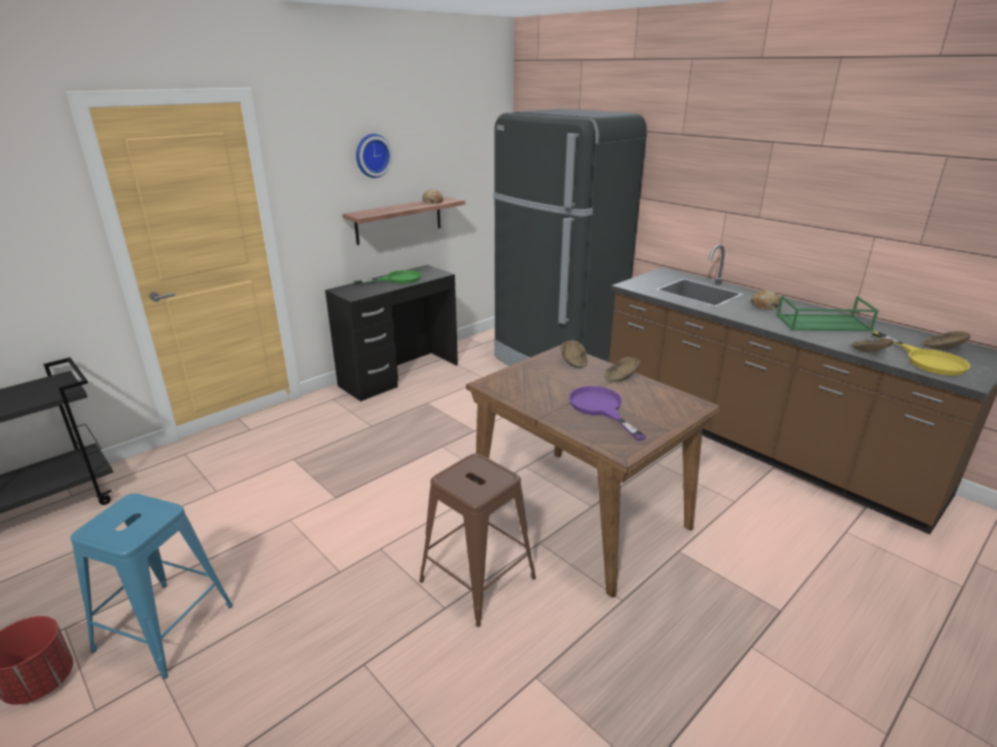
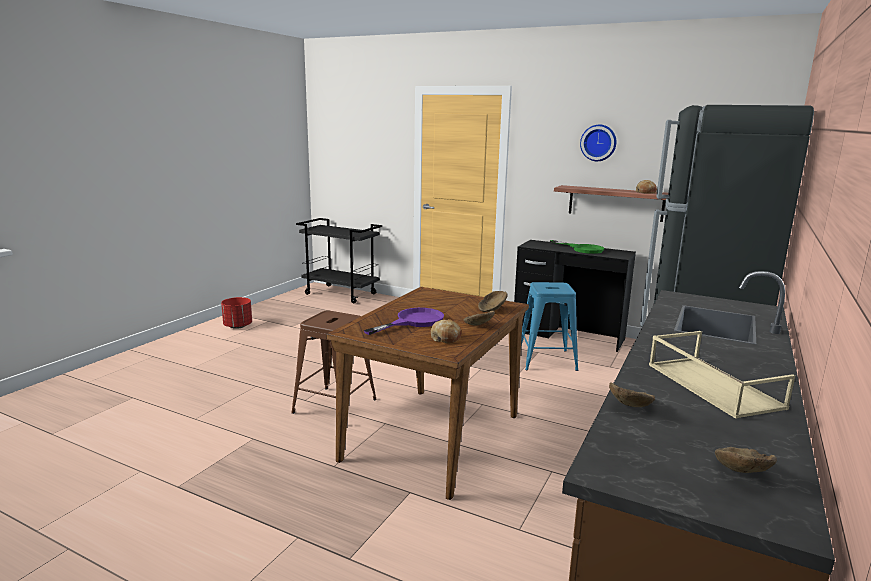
camera: 70 degrees right, 10 degrees down
blue stool [70,494,233,679] -> blue stool moved to [521,282,578,371]
bread [751,290,780,310] -> bread moved to [431,319,462,343]
green tray [777,296,879,331] -> beige tray [649,331,795,419]
yellow frying pan [872,331,971,376] -> none

